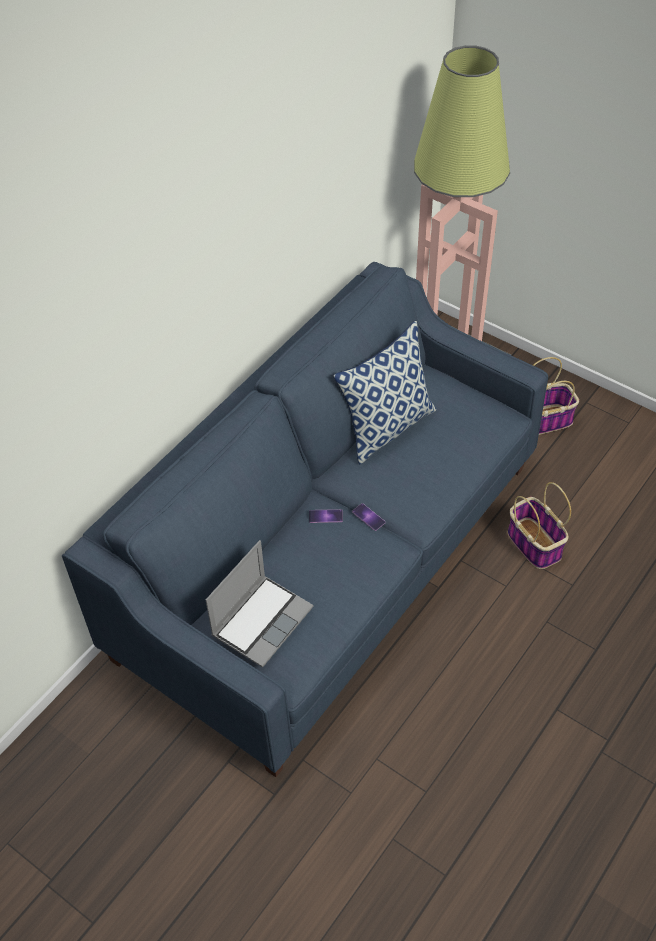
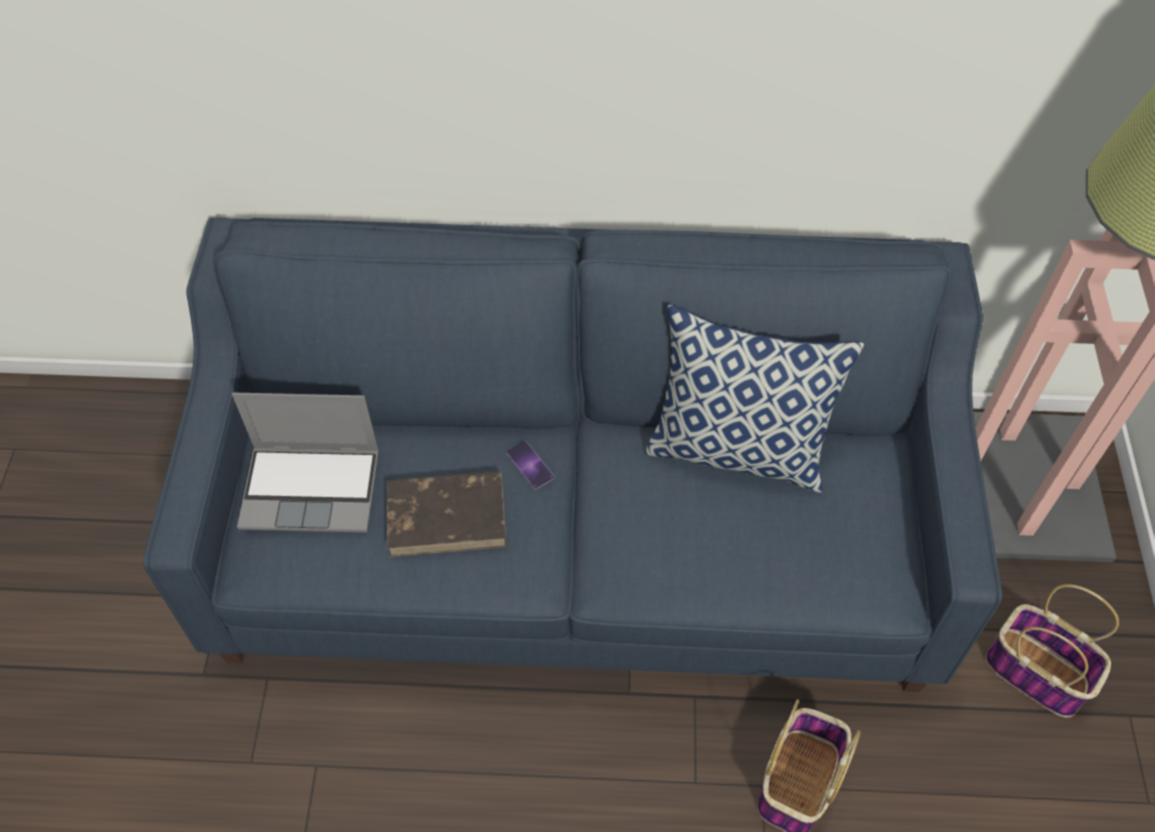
camera: 55 degrees right, 5 degrees up
phone [352,503,386,531] -> none
none -> brown book [387,471,507,557]

